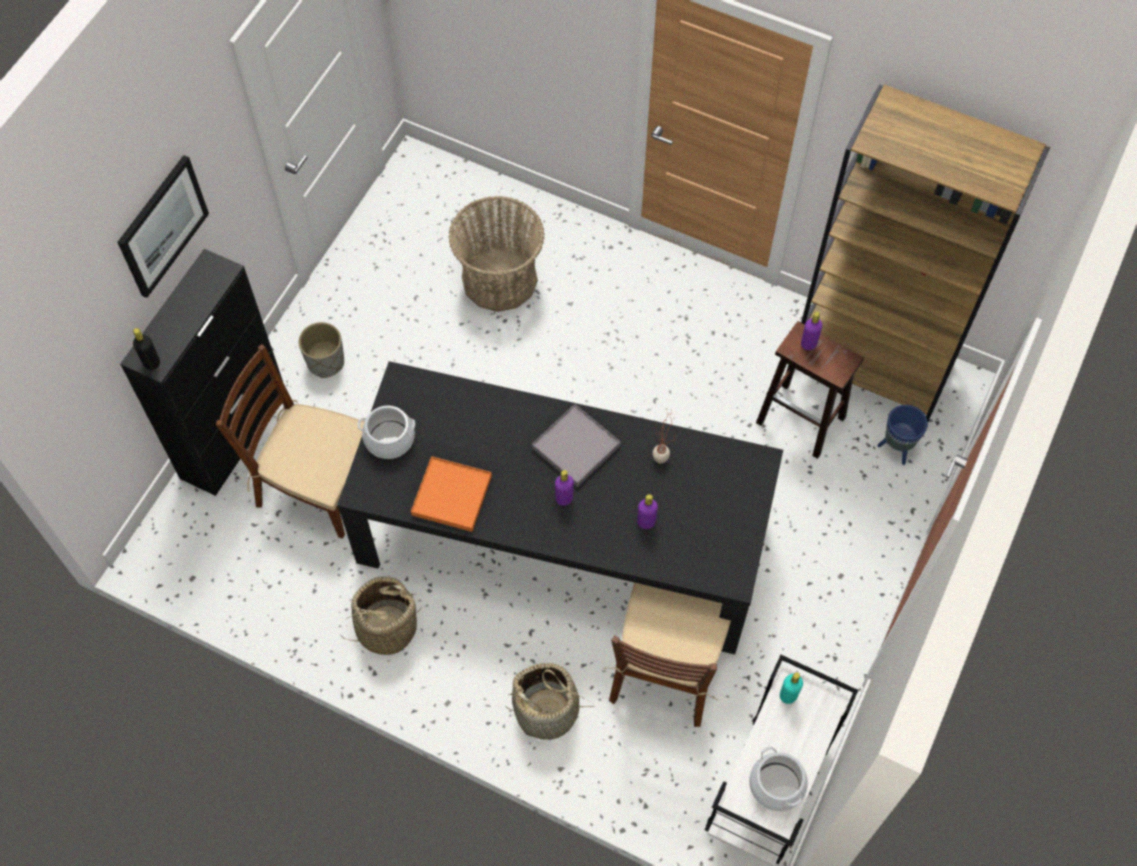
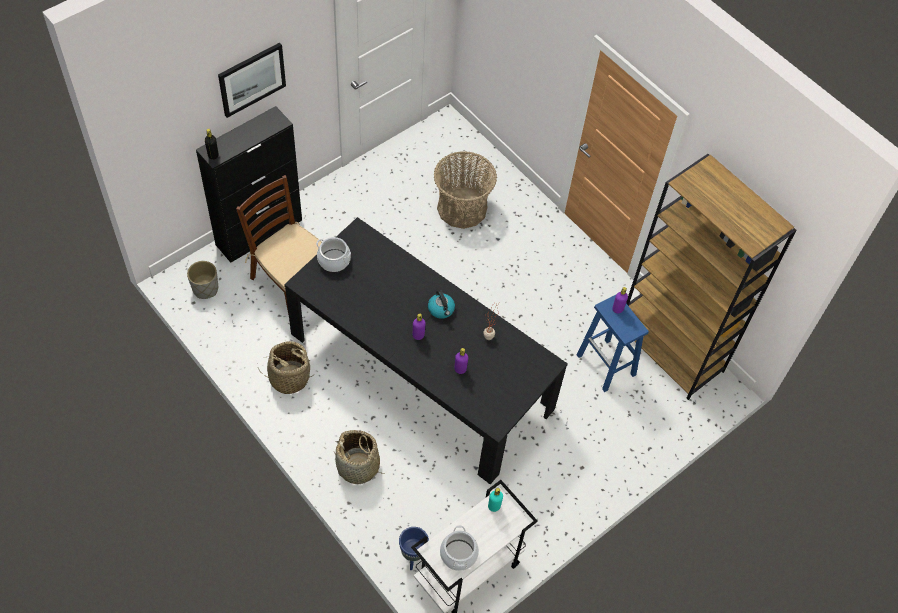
camera: 20 degrees right, 5 degrees down
grey planter [298,322,344,378] -> grey planter moved to [187,261,218,299]
orange tray [411,456,492,532] -> none
grey tray [532,404,620,487] -> kettle [428,290,455,319]
brown chair [603,582,731,727] -> none
brown stool [756,321,864,459] -> blue stool [577,295,649,392]
blue planter [877,405,928,465] -> blue planter moved to [399,527,429,570]

